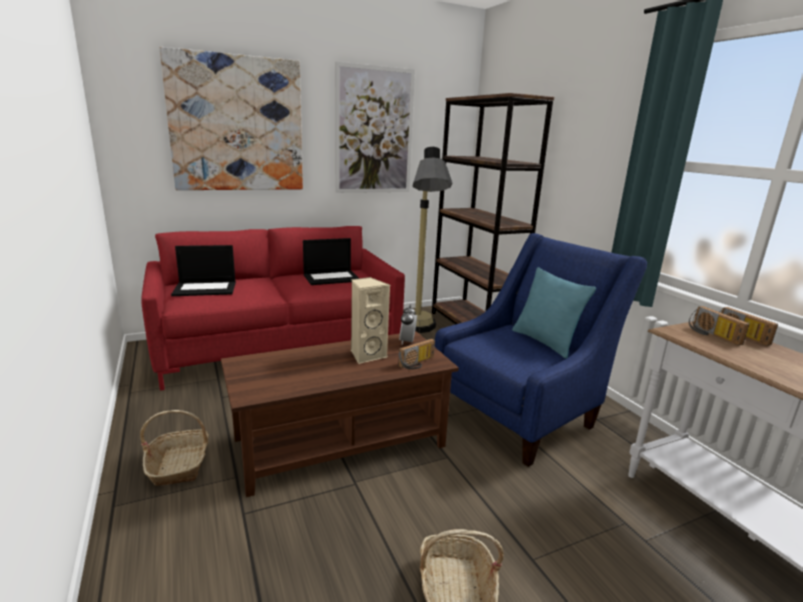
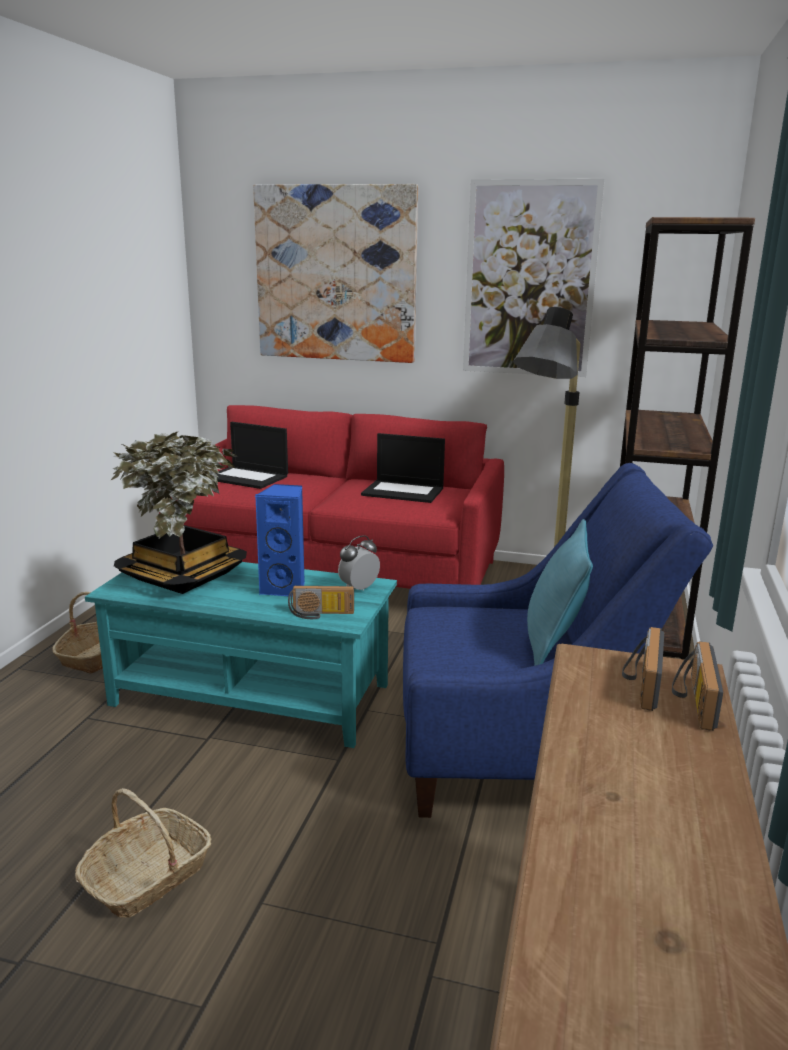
camera: 40 degrees right, 0 degrees up
brown coffee table [221,331,459,497] -> turquoise coffee table [85,562,397,748]
beige speaker [351,277,390,364] -> blue speaker [254,484,305,597]
none -> potted plant [111,432,247,594]

